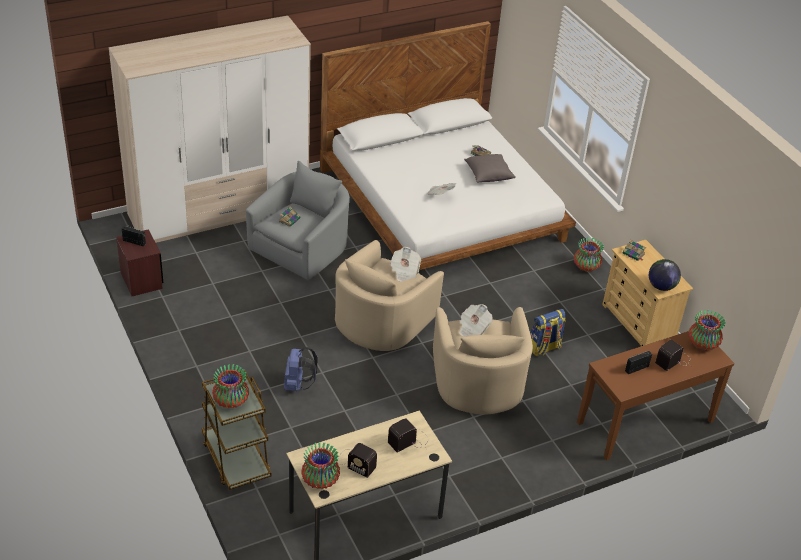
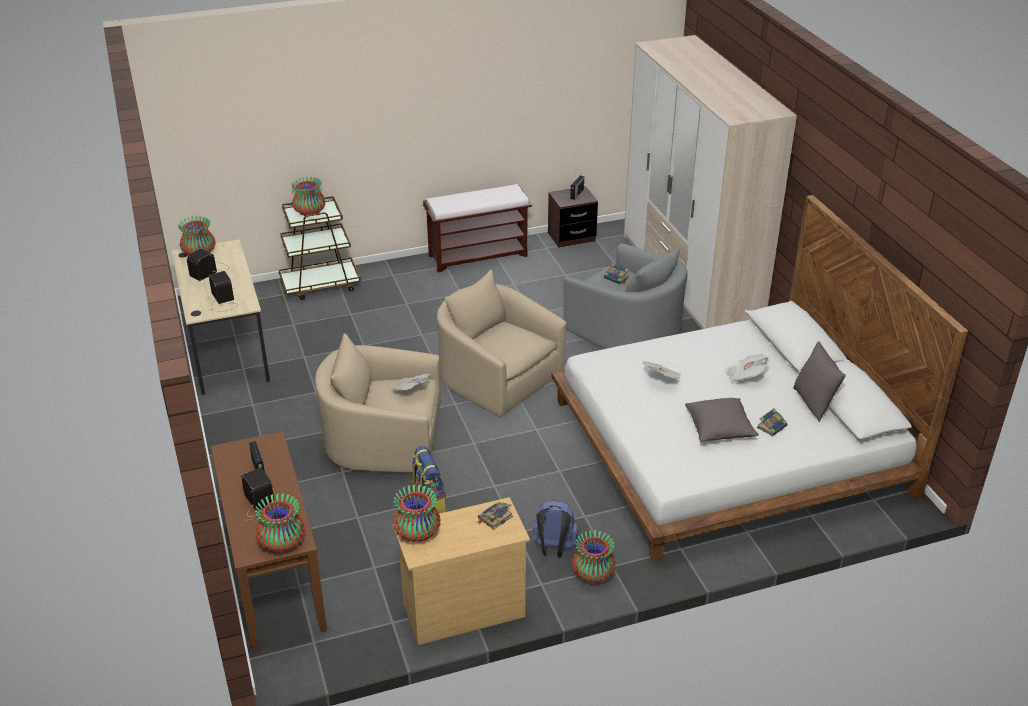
camera: 100 degrees right, 5 degrees down
blue backpack [284,347,318,391] -> blue backpack moved to [533,501,578,558]
newspaper [390,247,421,282] -> newspaper moved to [725,353,769,382]
globe [649,259,681,291] -> vase [393,485,440,542]
none -> brown bench [423,184,532,273]
none -> grey pillow [793,341,846,422]

